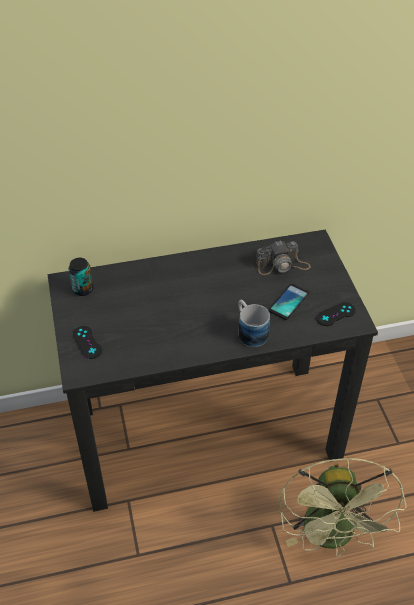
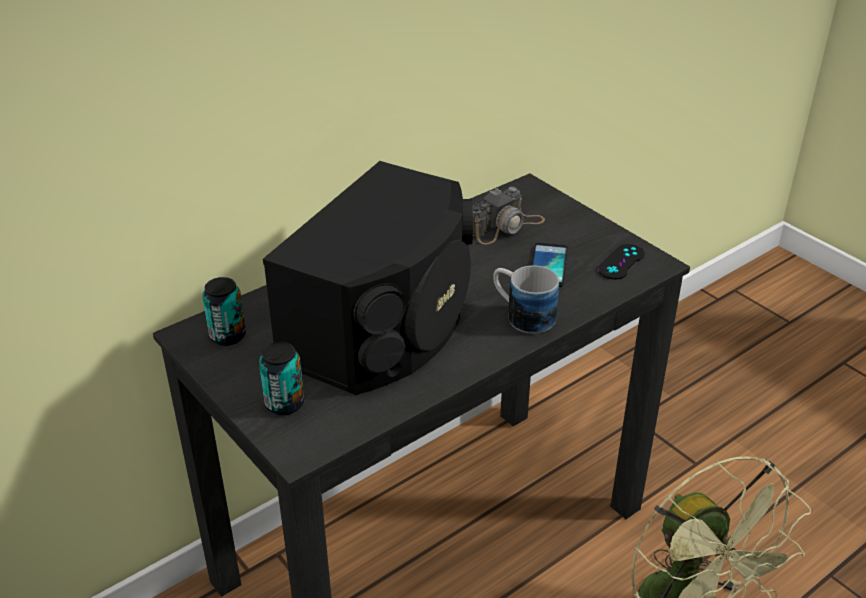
camera: 25 degrees left, 10 degrees down
black game controller [73,326,102,359] -> can [259,342,304,415]
none -> black speaker [263,161,473,395]

